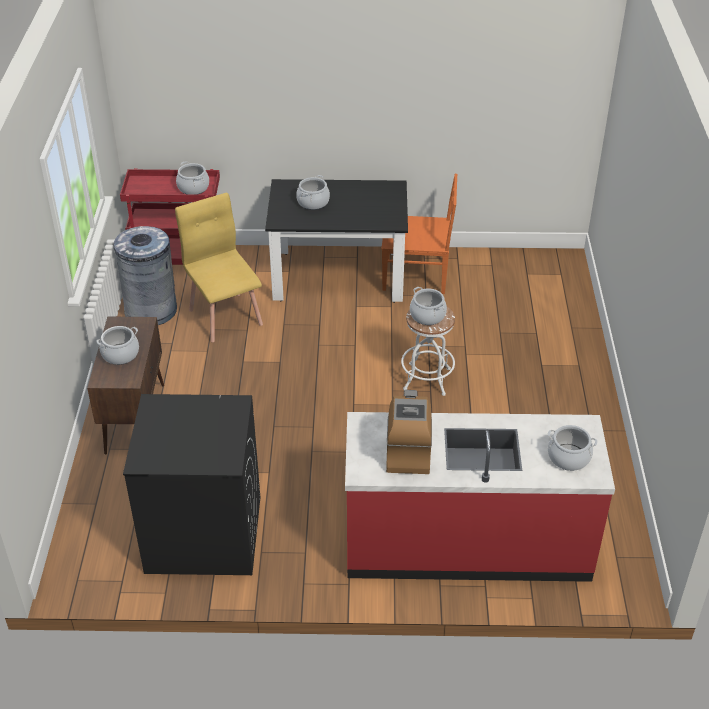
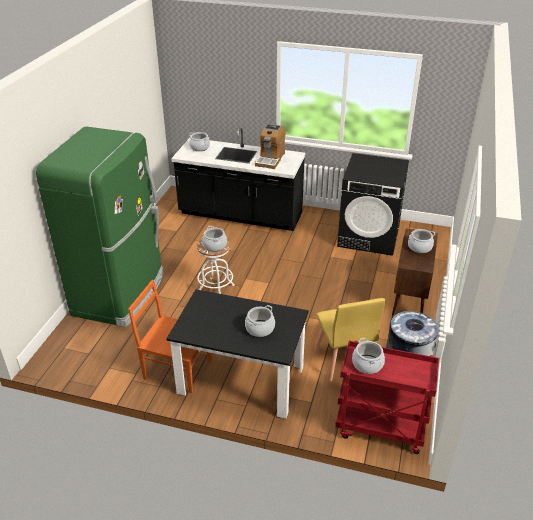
camera: 165 degrees left, 5 degrees down
red counter [345,412,615,582] -> black counter [171,128,305,231]
none -> green fridge [36,126,163,327]

